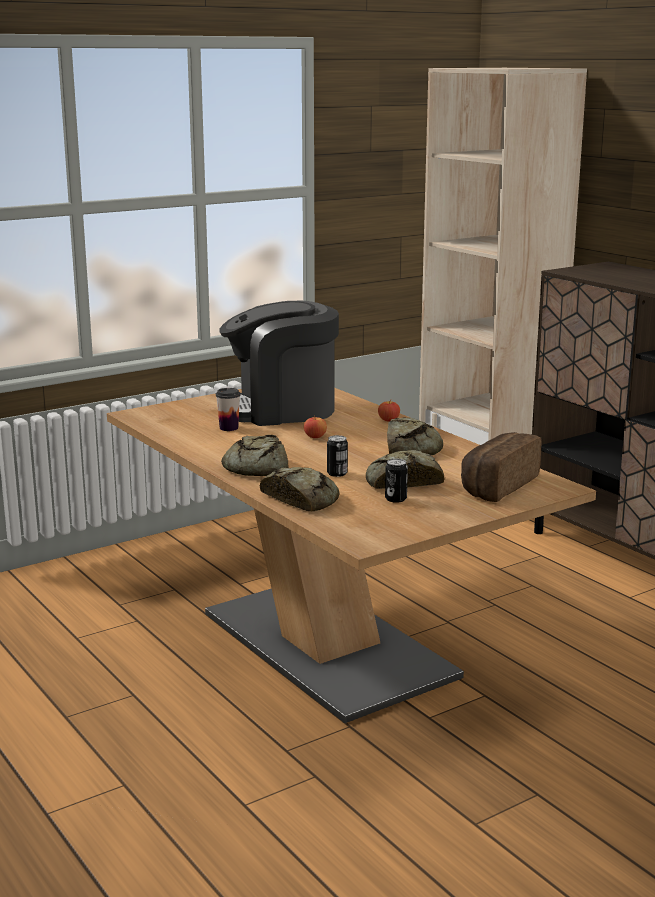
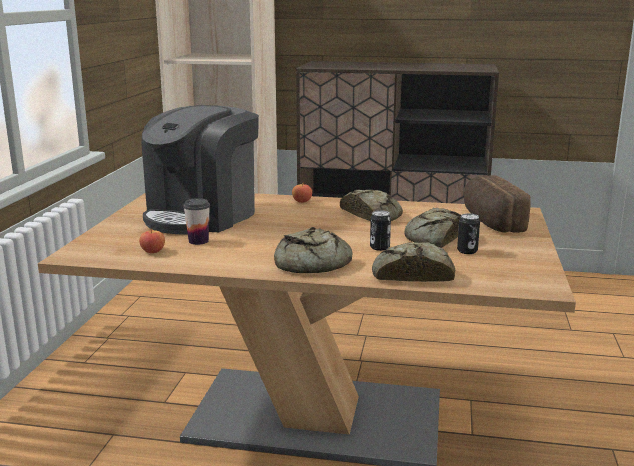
camera: 45 degrees left, 0 degrees up
apple [304,416,327,438] -> apple moved to [139,229,165,253]

